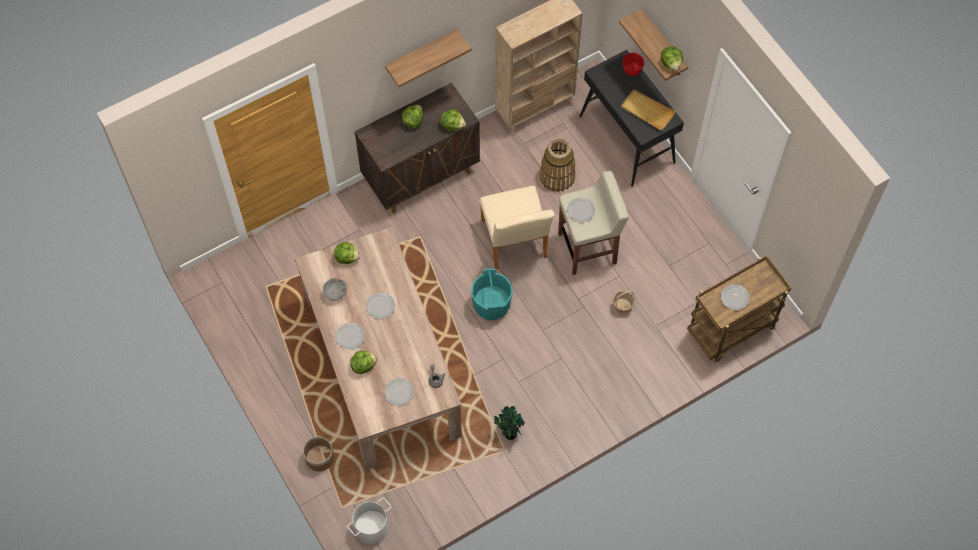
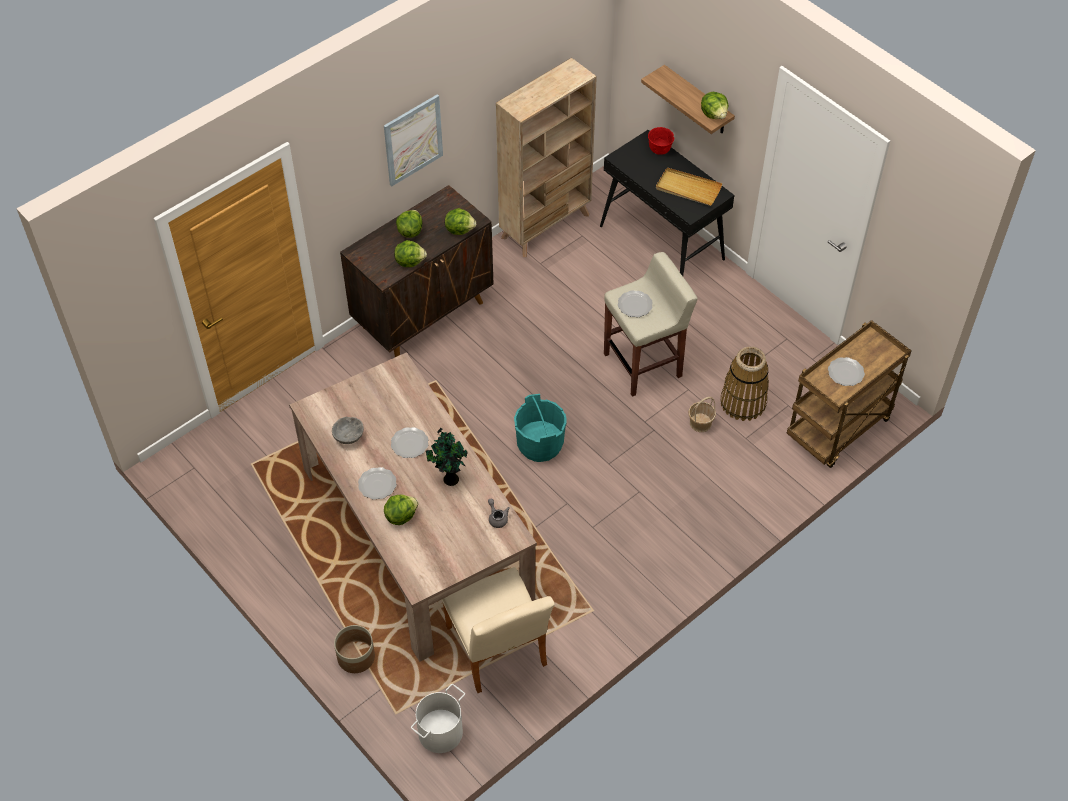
camera: 10 degrees left, 10 degrees down
lettuce [334,242,360,264] -> lettuce moved to [394,240,427,267]
plate [384,378,415,406] -> none
shelf [385,29,472,87] -> picture [384,94,443,187]
beige chair [480,186,554,269] -> beige chair moved to [442,567,555,693]
potted plant [494,406,525,440] -> potted plant moved to [426,428,467,486]
basket [539,138,576,192] -> basket moved to [720,347,769,421]

